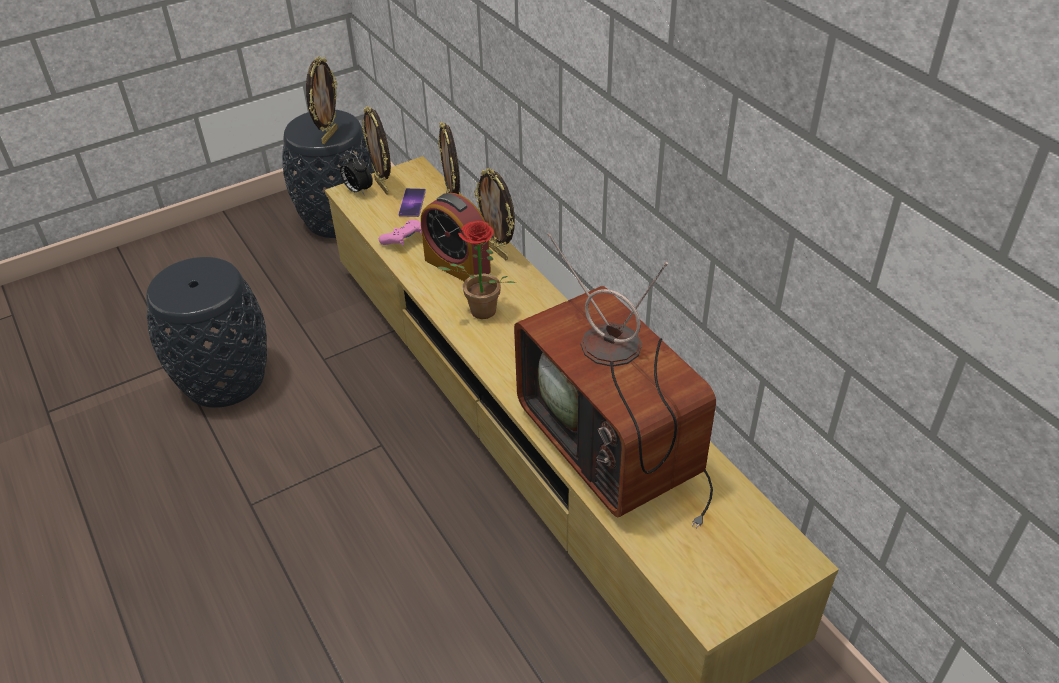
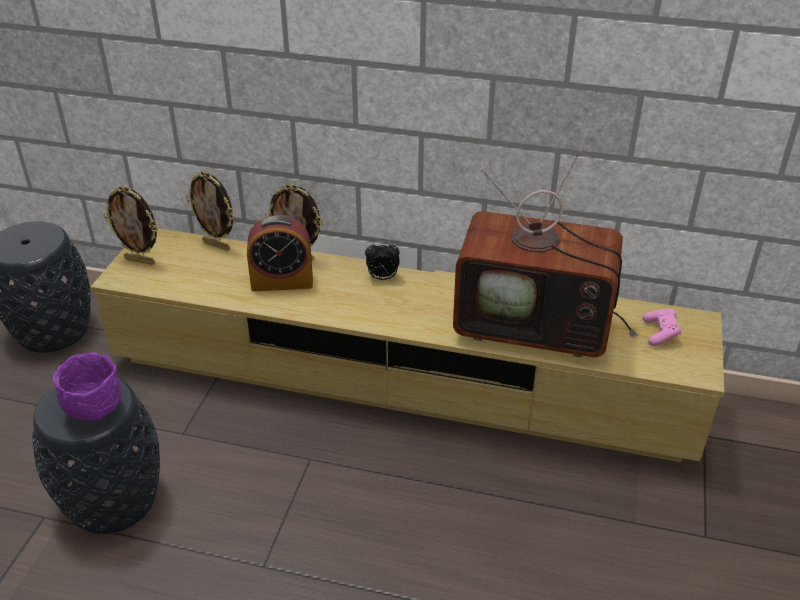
camera: 45 degrees left, 5 degrees down
picture frame [306,56,338,144] -> none
alarm clock [339,151,373,196] -> alarm clock moved to [365,241,400,280]
pink game controller [379,220,422,245] -> pink game controller moved to [643,309,681,346]
phone [399,188,426,217] -> none
potted plant [437,221,516,319] -> none
none -> purple bowl [53,352,121,421]

